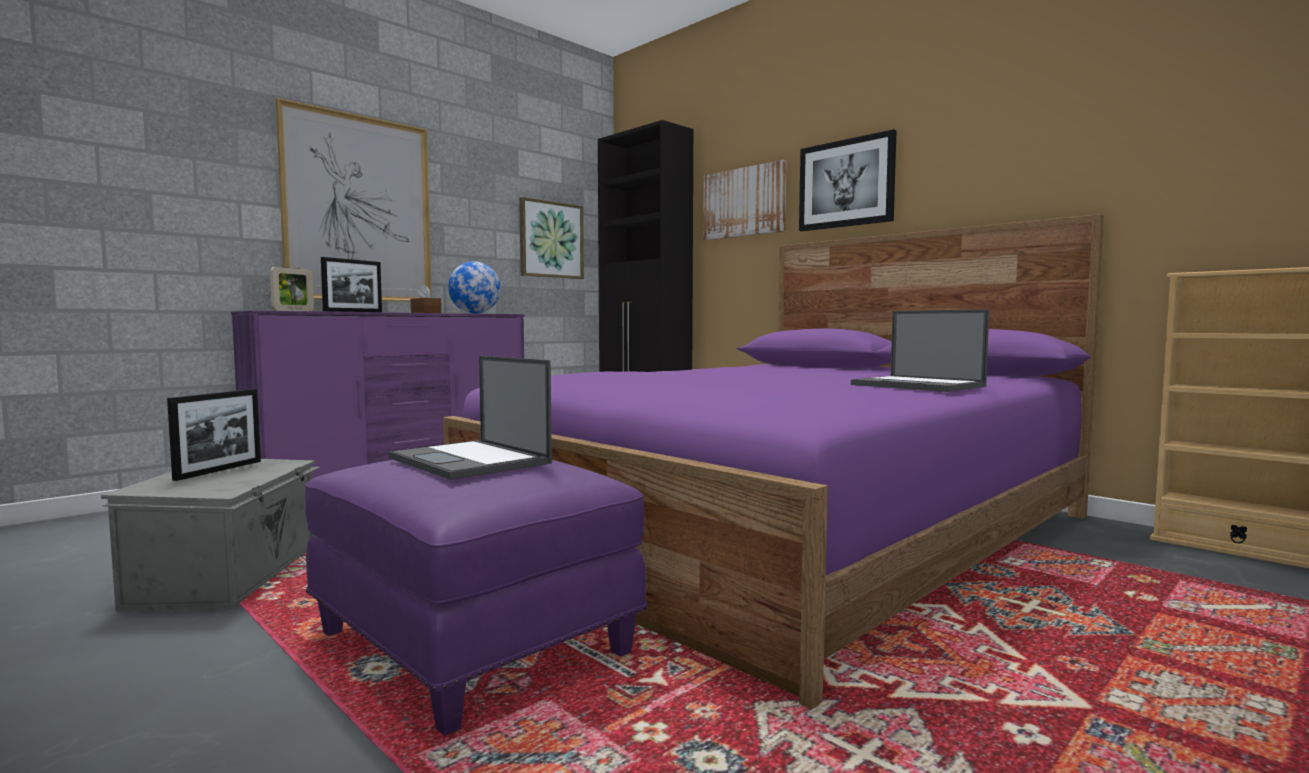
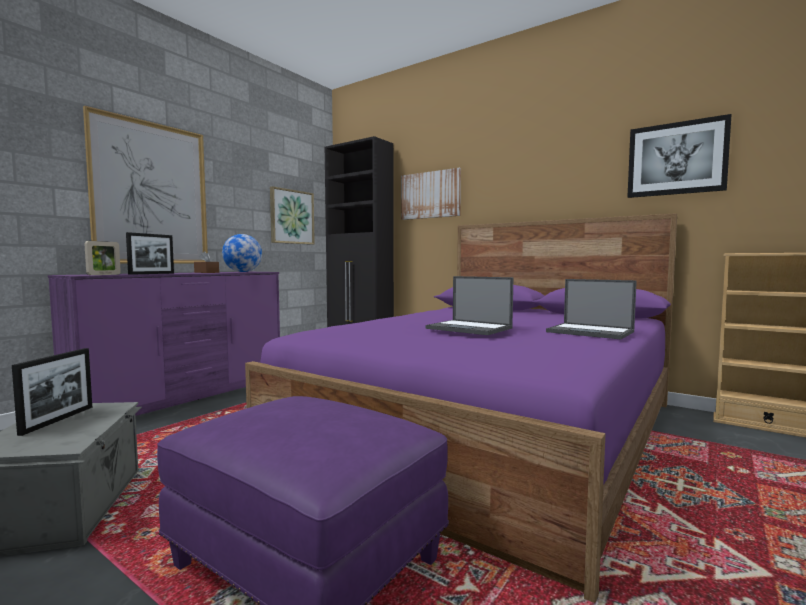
camera: 10 degrees left, 0 degrees up
laptop [388,356,552,480] -> laptop moved to [426,276,514,335]
picture [799,129,897,231] -> picture moved to [628,114,732,198]

